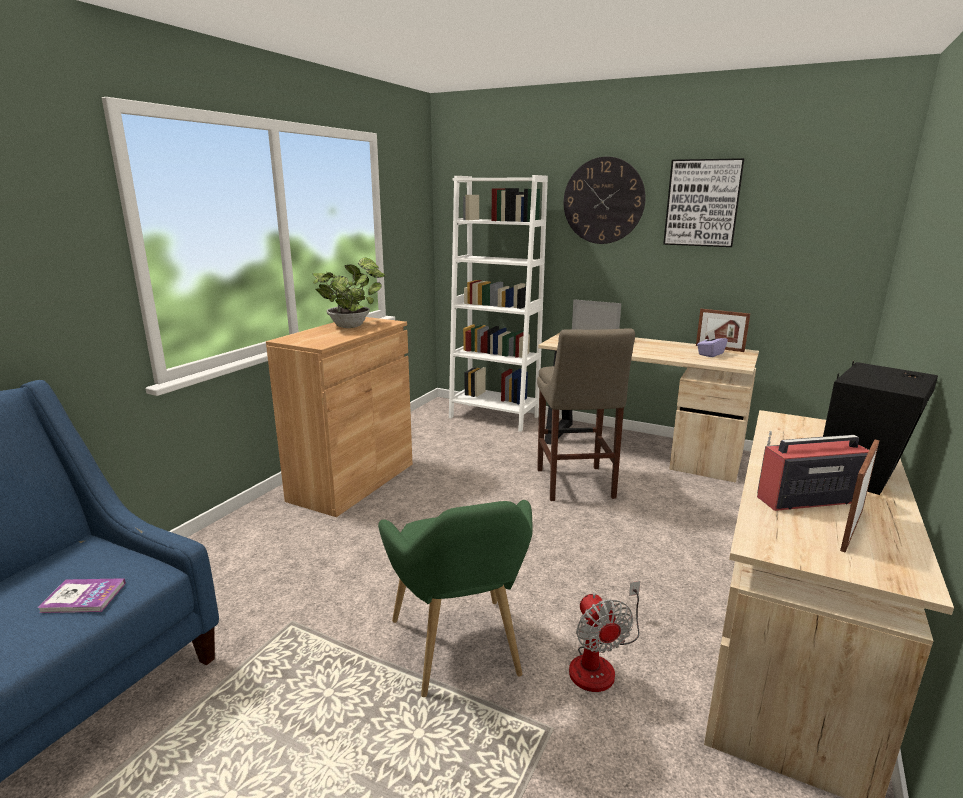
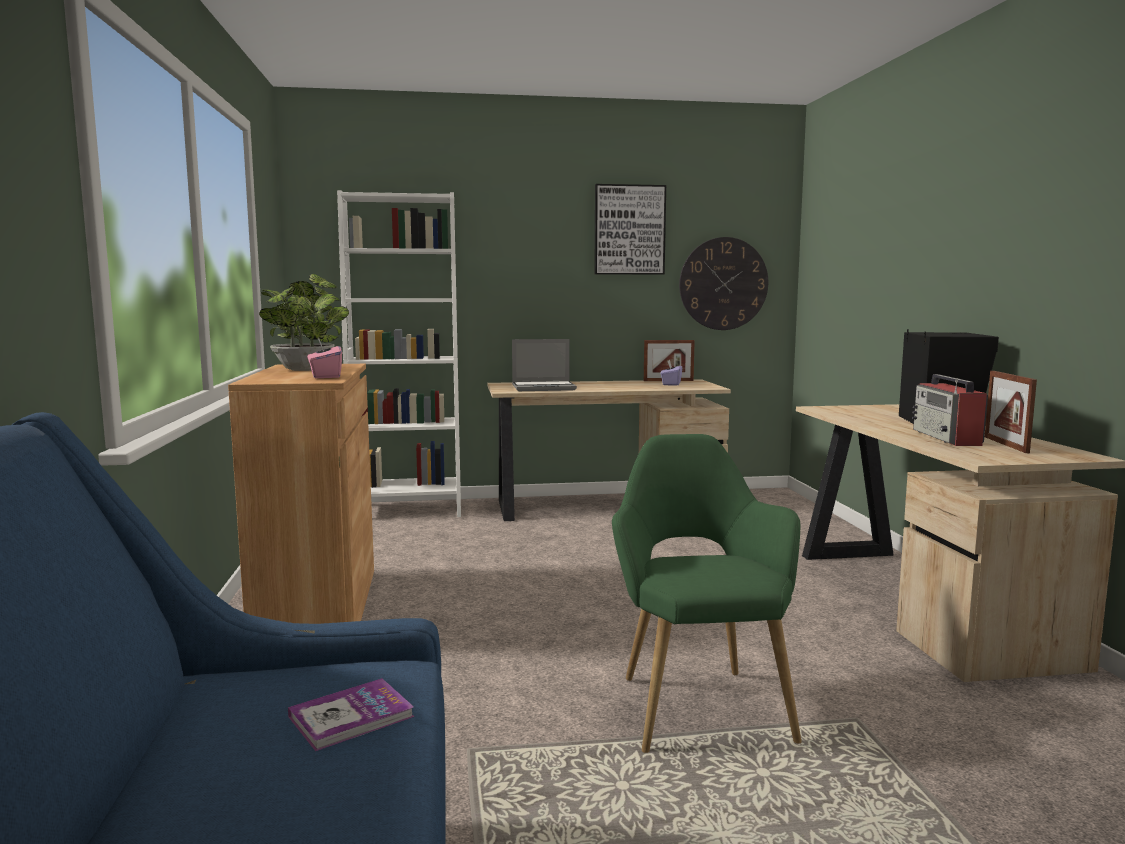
camera: 35 degrees left, 10 degrees down
green armchair [378,500,533,697] -> green armchair turned 135 degrees counterclockwise [612,434,802,753]
beige stool [537,328,635,501] -> none
wall clock [564,157,646,244] -> wall clock moved to [679,237,768,330]
fan [569,581,640,692] -> none
radio [757,431,869,511] -> radio turned 45 degrees counterclockwise [912,374,988,446]
none -> pink tissue box [307,338,342,378]

